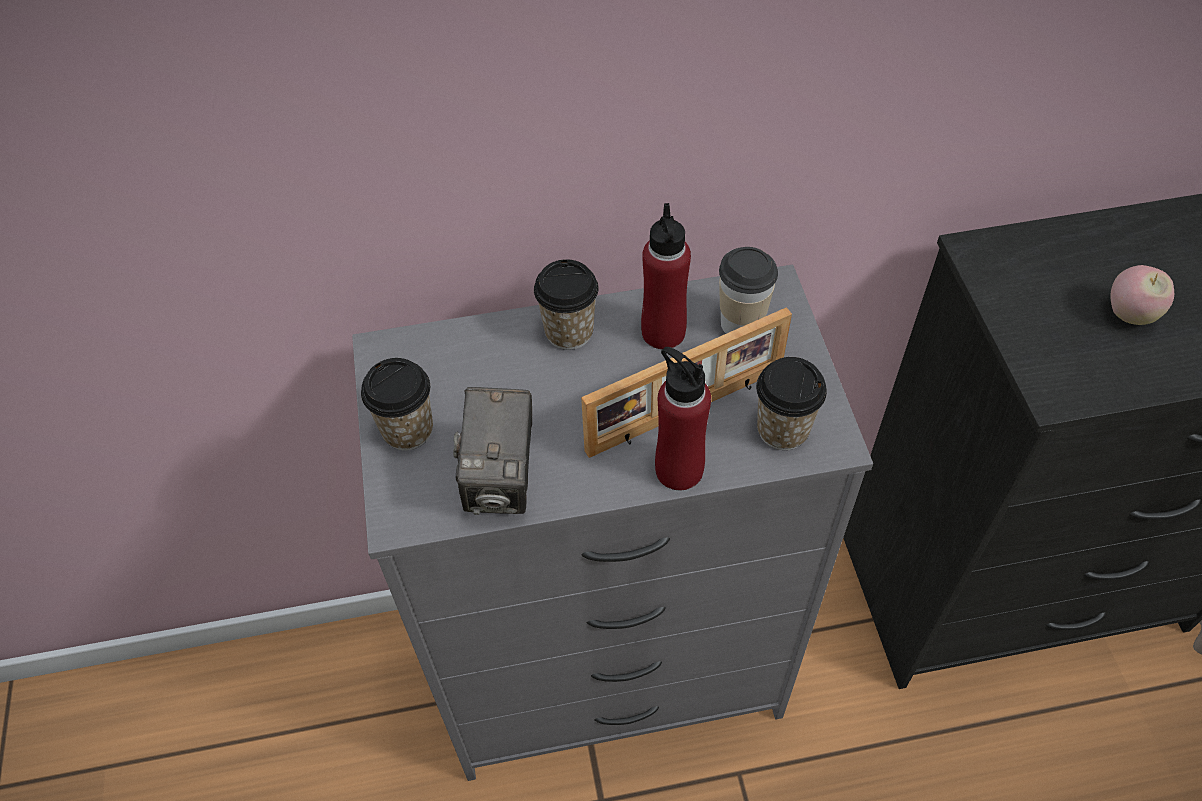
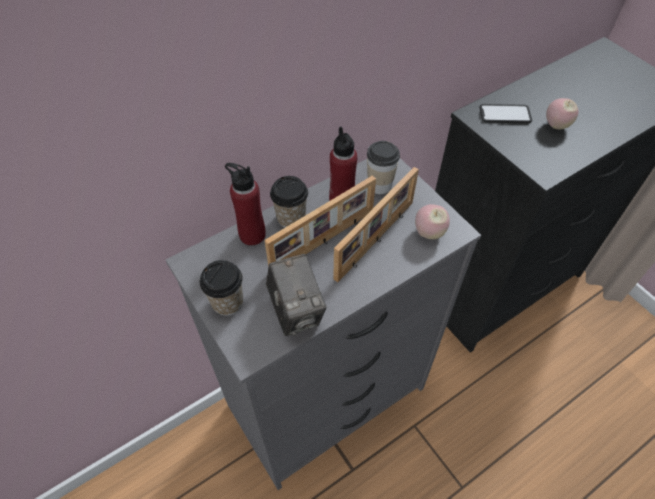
camera: 25 degrees left, 0 degrees up
red bottle [655,347,711,490] -> red bottle moved to [225,163,266,246]
cup [756,357,827,450] -> apple [415,204,450,239]
none -> picture frame [264,175,376,267]
none -> phone [479,104,532,123]

